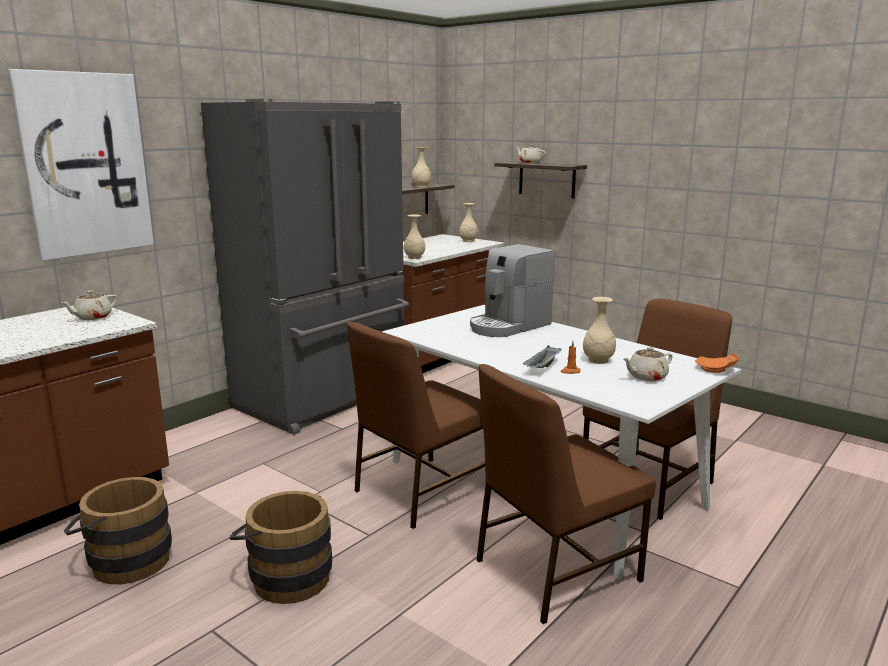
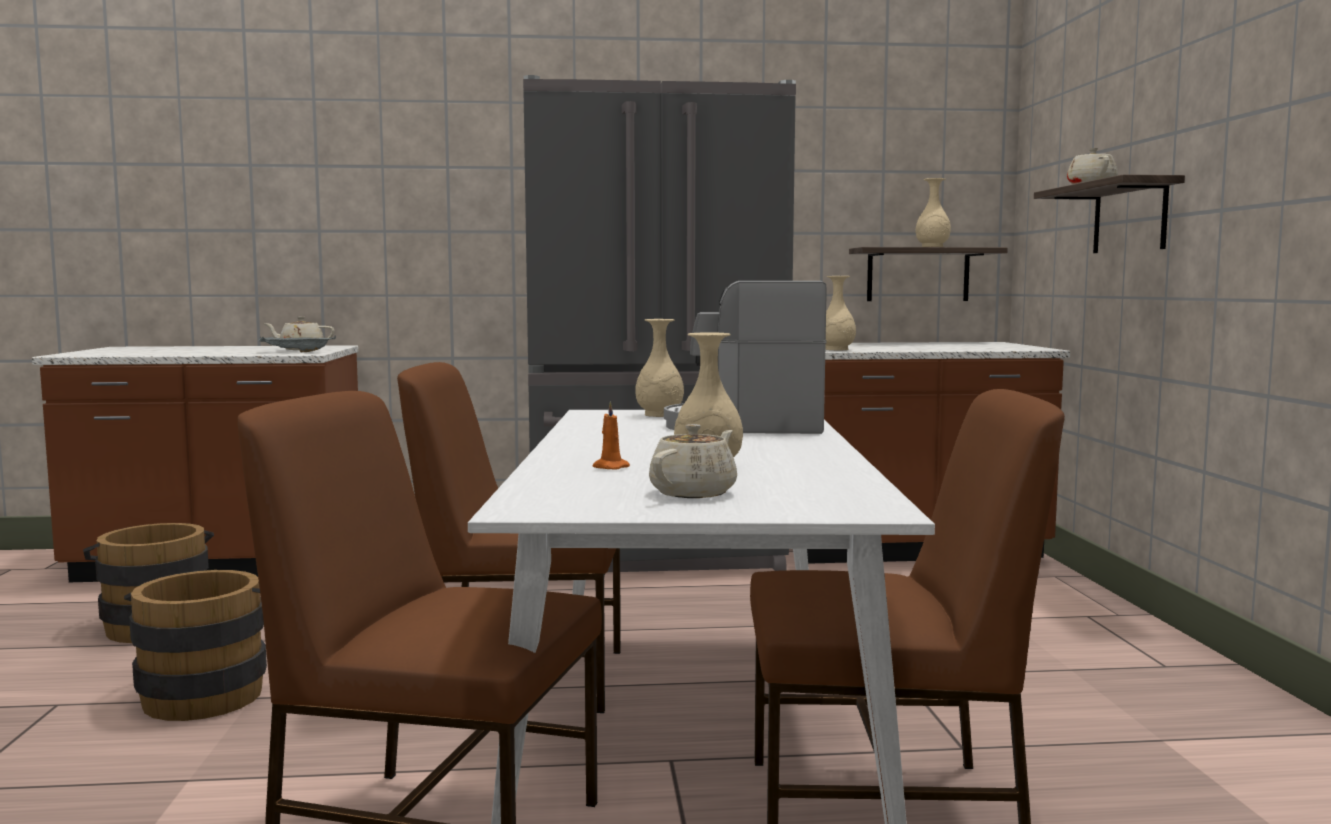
camera: 45 degrees right, 10 degrees down
picture [8,69,154,260] -> none
beige vase [459,203,478,242] -> beige vase moved to [635,319,684,417]
grey tray [523,345,562,368] -> grey tray moved to [259,335,336,352]
beige teapot [623,347,673,381] -> beige teapot turned 105 degrees clockwise [649,424,737,498]
orange plate [695,353,739,373] -> none

